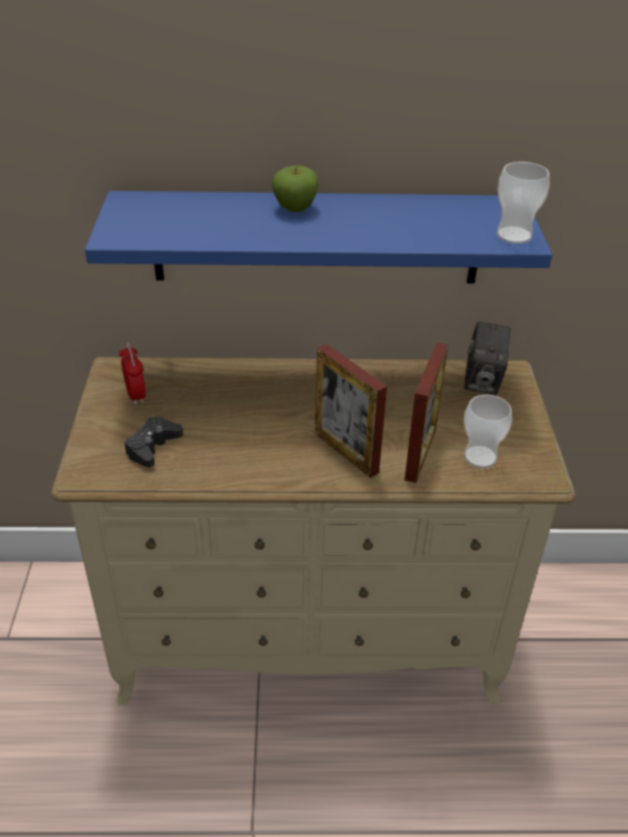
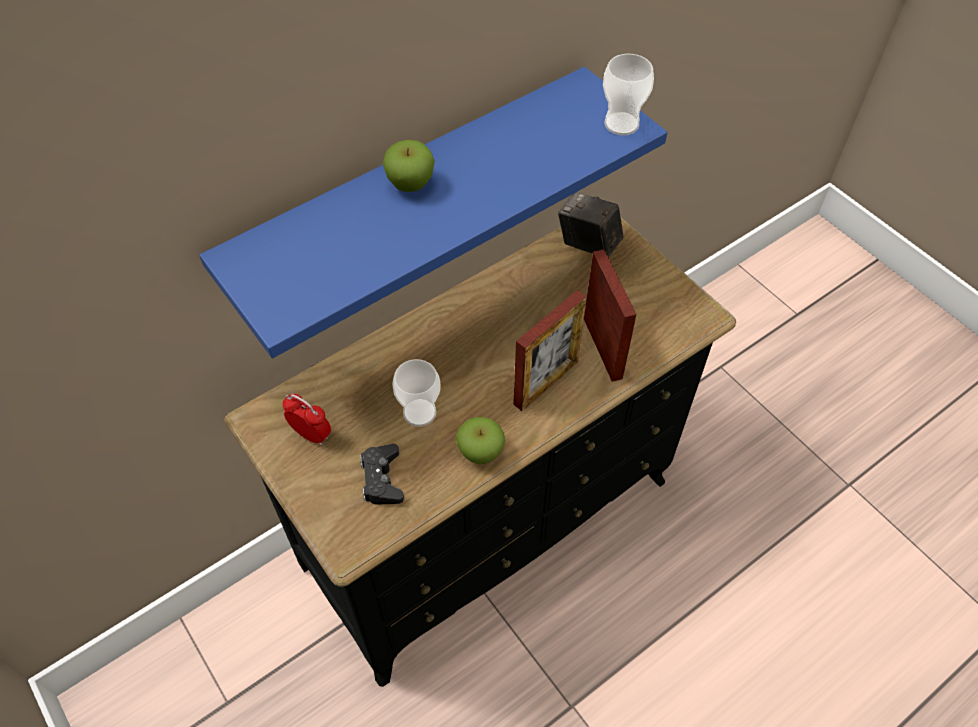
camera: 35 degrees left, 15 degrees up
beige dresser [51,357,576,705] -> black dresser [224,218,736,687]
picture frame [315,344,387,478] -> picture frame turned 60 degrees counterclockwise [513,290,587,411]
camera [464,322,511,395] -> camera turned 150 degrees clockwise [558,192,624,257]
cup [464,395,512,468] -> cup moved to [392,359,441,427]
none -> apple [456,417,505,464]

